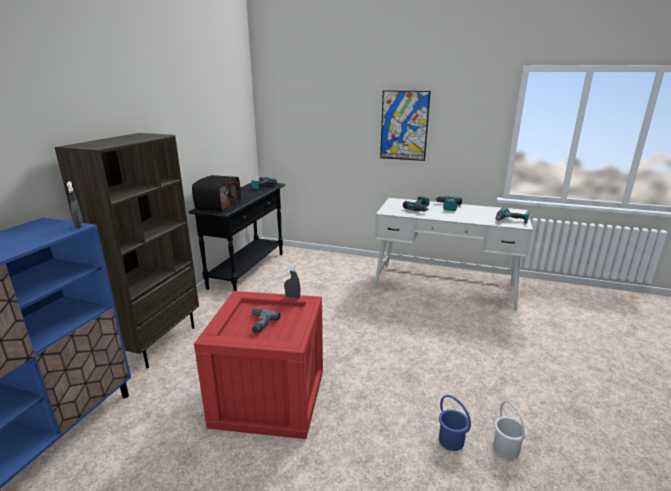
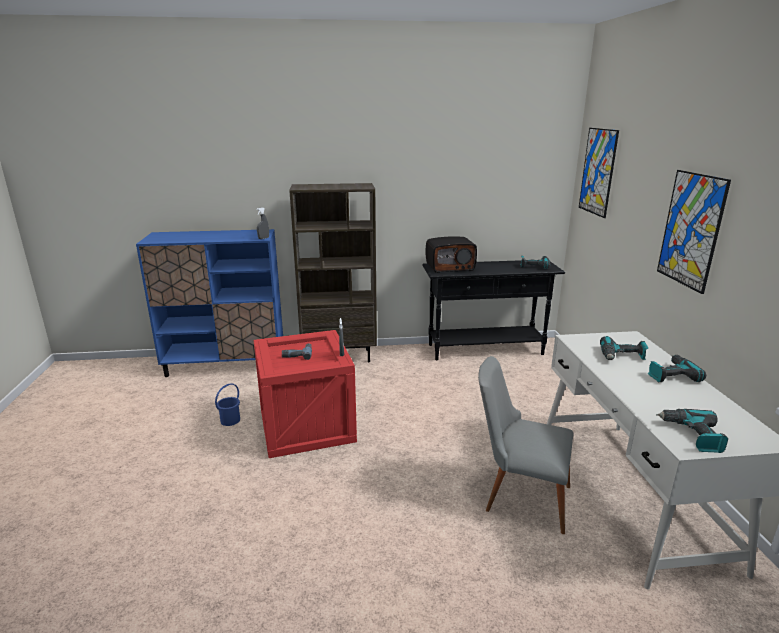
camera: 65 degrees right, 0 degrees up
blue bucket [439,395,471,451] -> blue bucket moved to [215,383,240,426]
white bucket [493,401,527,459] -> none
none -> grey chair [478,356,574,534]
none -> picture [579,128,619,218]

